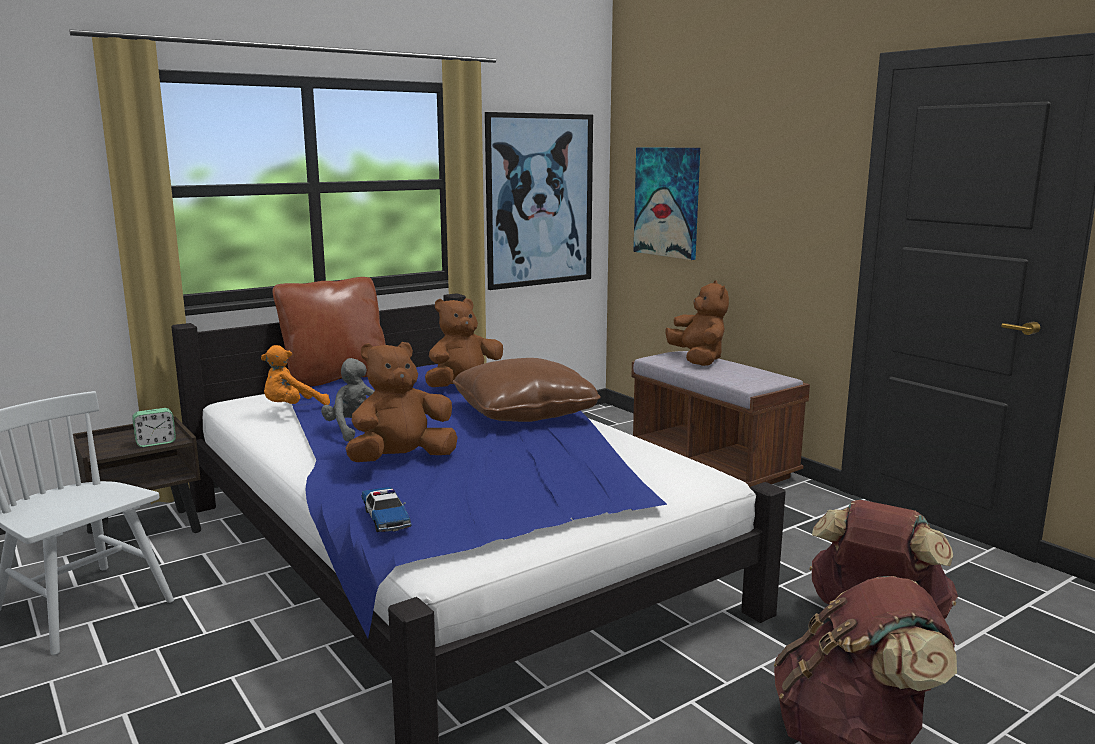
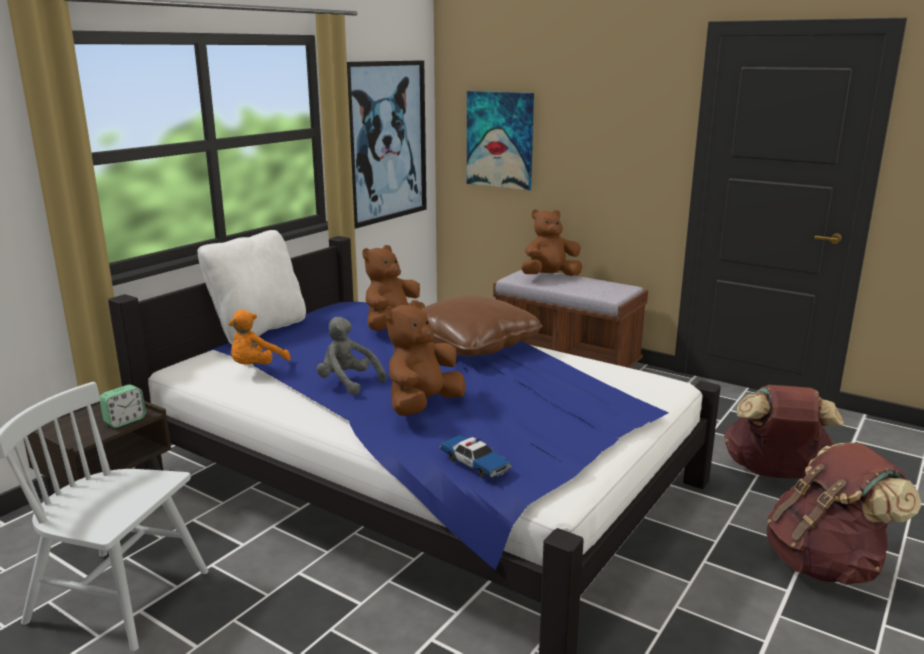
camera: 20 degrees left, 5 degrees up
brown pillow [272,277,386,387] -> white pillow [197,230,306,345]
brown plush toy [666,280,729,366] -> brown plush toy turned 75 degrees counterclockwise [521,209,582,276]

